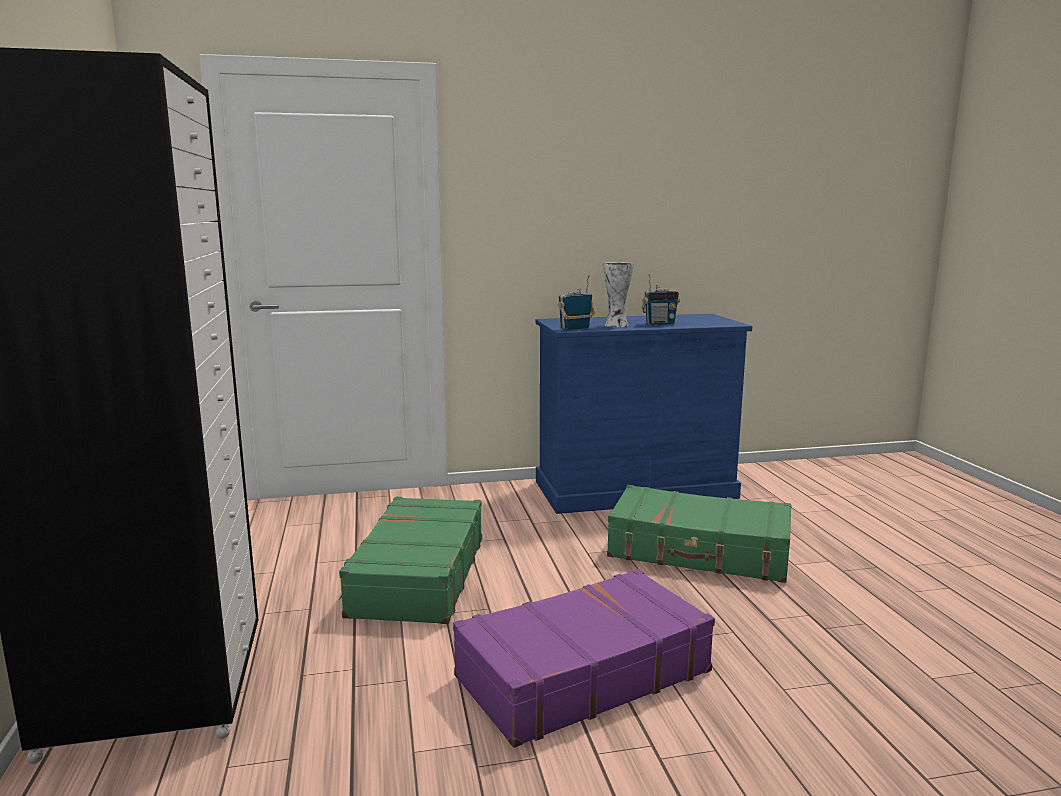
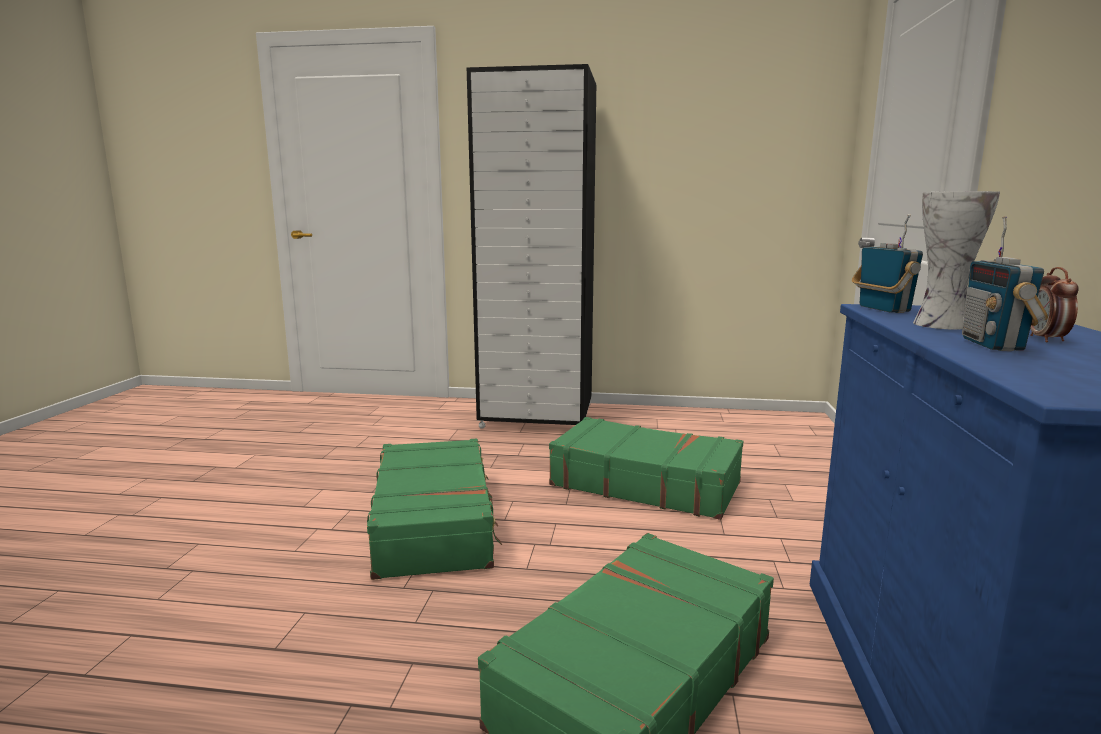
camera: 110 degrees right, 0 degrees up
purple suitcase [453,569,715,748] -> green suitcase [367,439,502,580]
none -> alarm clock [1030,267,1078,343]

